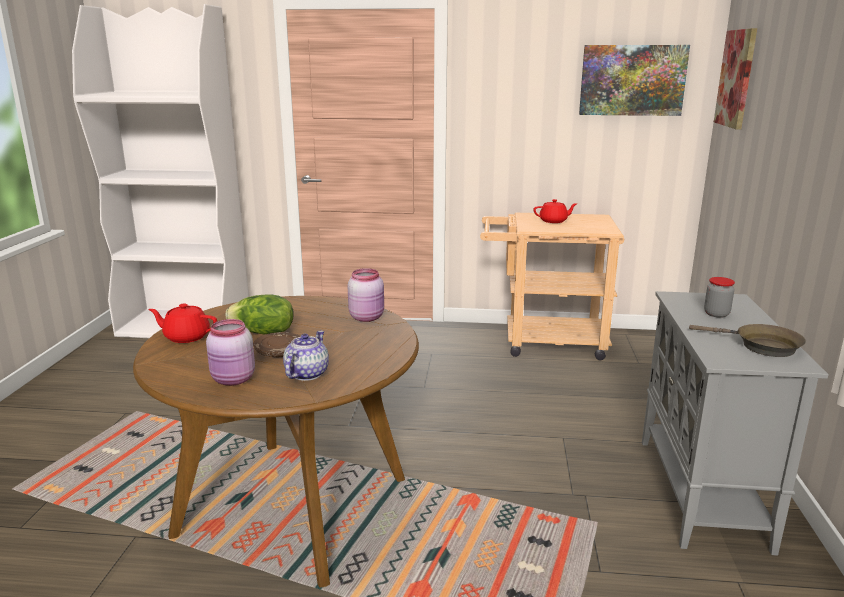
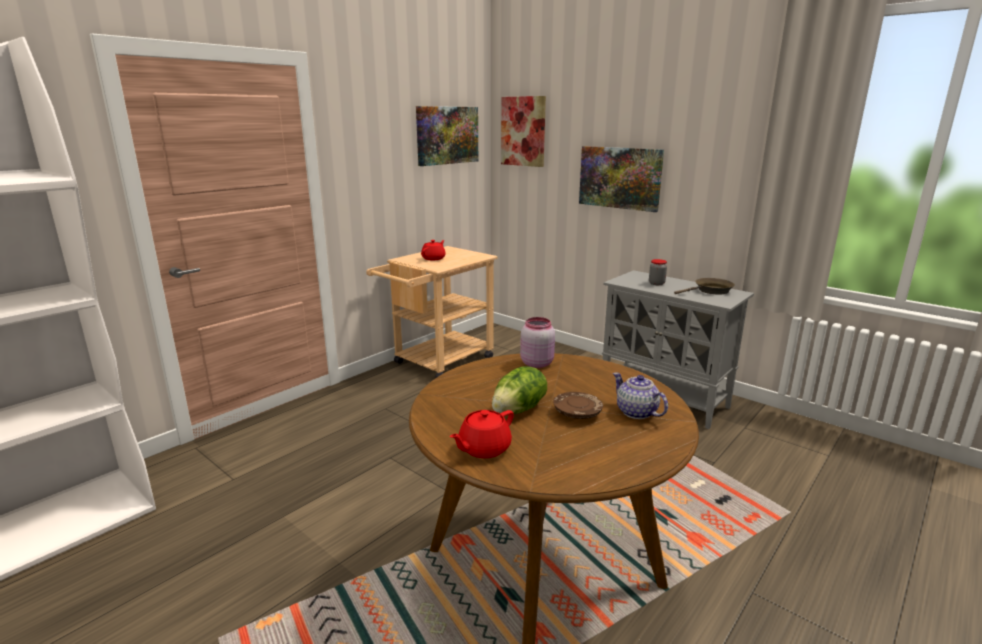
camera: 55 degrees left, 0 degrees up
pink jar [206,319,255,386] -> none
none -> picture [579,146,664,212]

